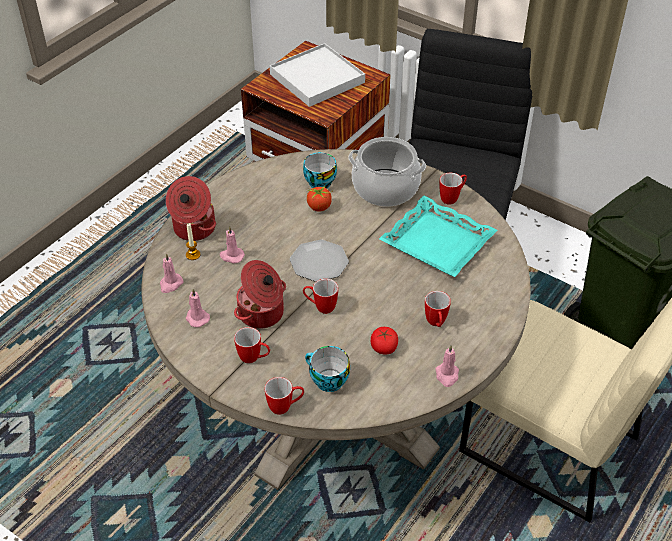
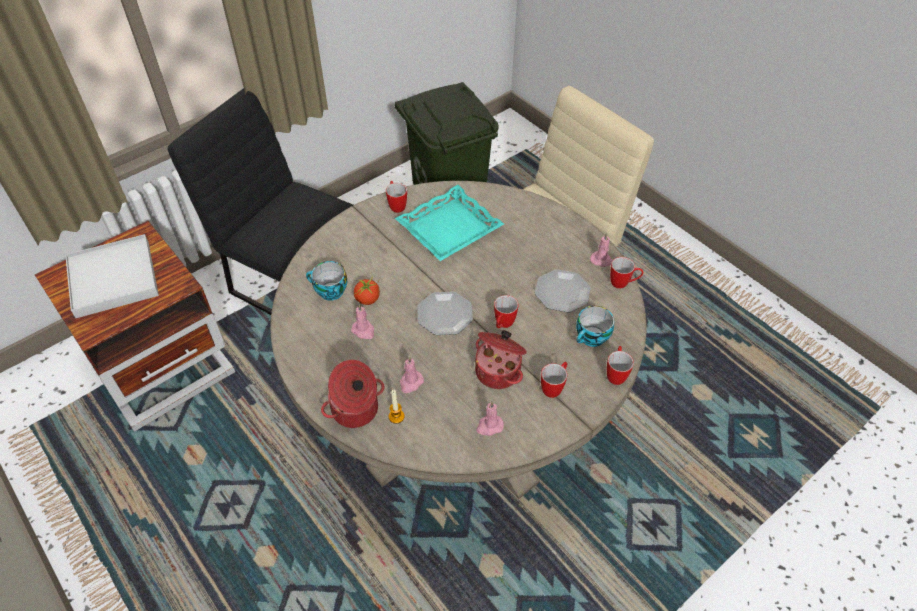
camera: 75 degrees left, 5 degrees up
pink candle [160,253,184,293] -> pink candle moved to [351,304,374,339]
cooking pot [348,137,426,207] -> none
tomato [371,327,398,355] -> plate [535,269,590,313]
mug [425,291,451,327] -> mug moved to [610,257,644,289]

